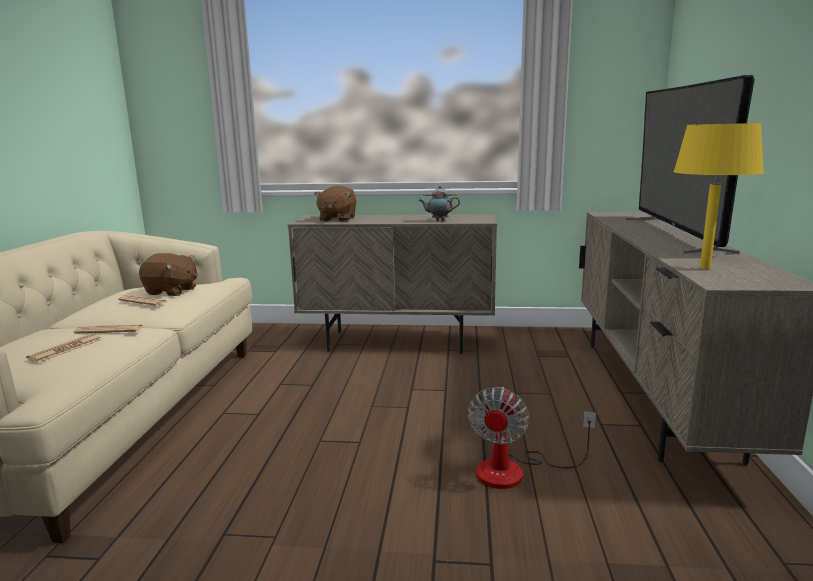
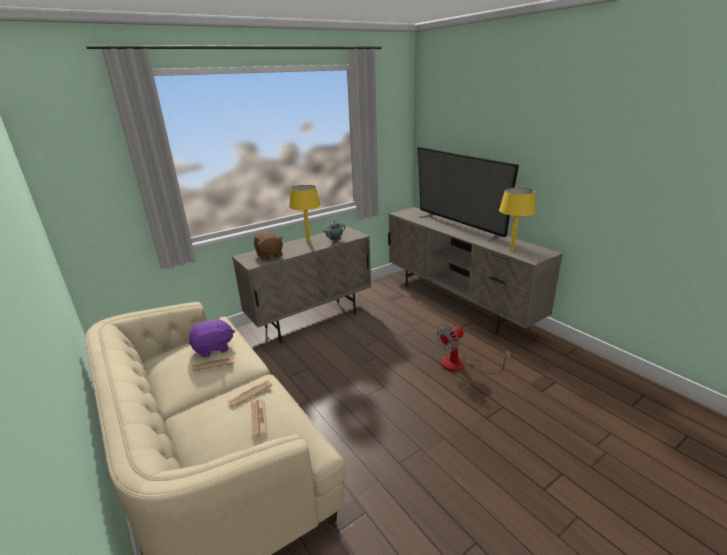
camera: 40 degrees left, 10 degrees up
brown plush toy [139,253,197,296] -> purple plush toy [189,317,235,357]
fan [467,387,596,489] -> fan turned 75 degrees clockwise [437,324,511,374]
none -> yellow table lamp [289,185,321,243]

